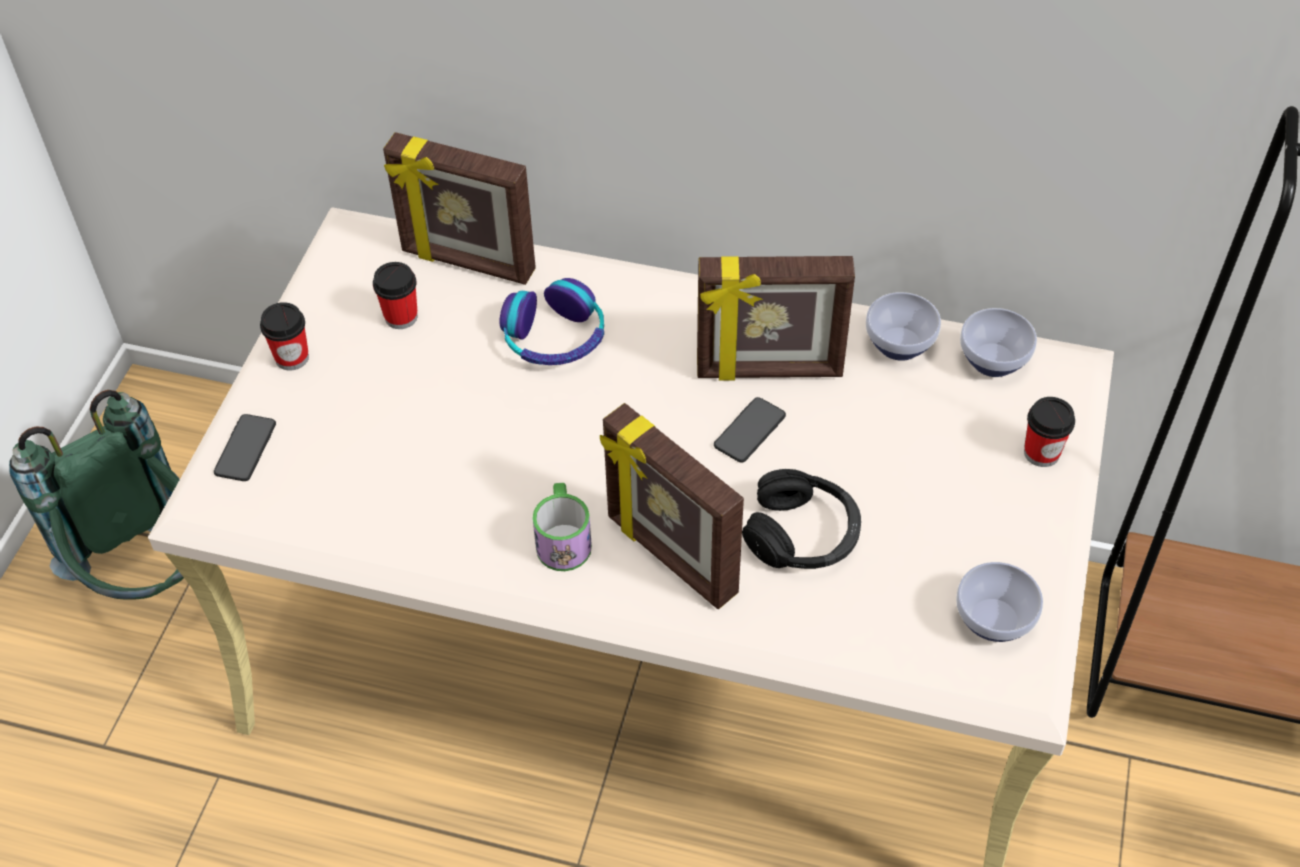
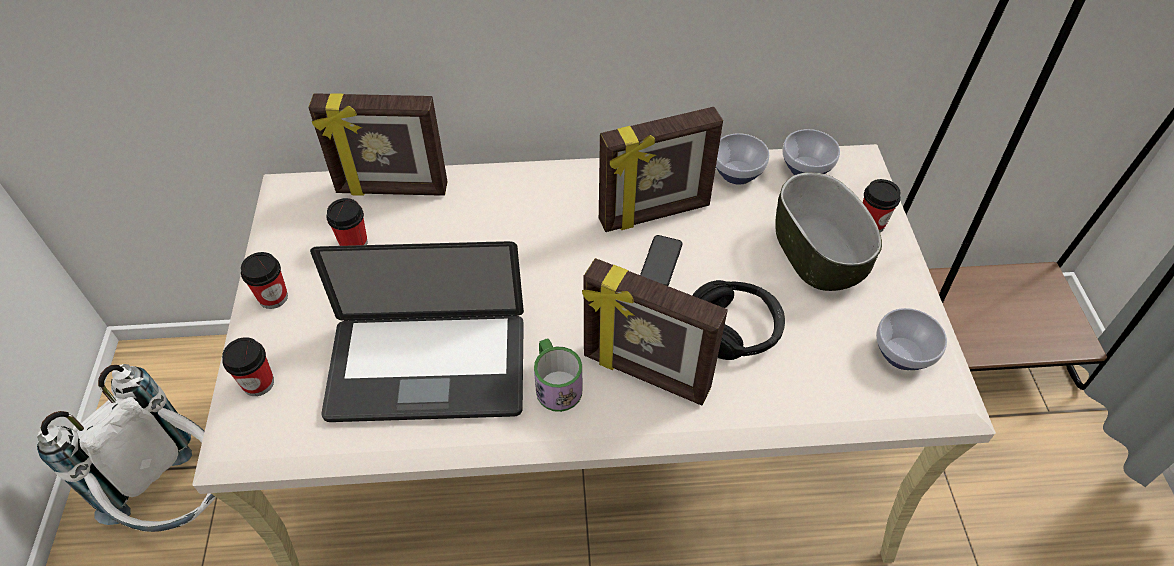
camera: 20 degrees left, 0 degrees up
green backpack [9,390,184,600] -> white backpack [37,364,215,532]
phone [214,414,276,481] -> cup [222,337,274,396]
headphones [499,278,604,365] -> none
none -> laptop [310,241,524,422]
none -> bowl [775,172,882,291]

